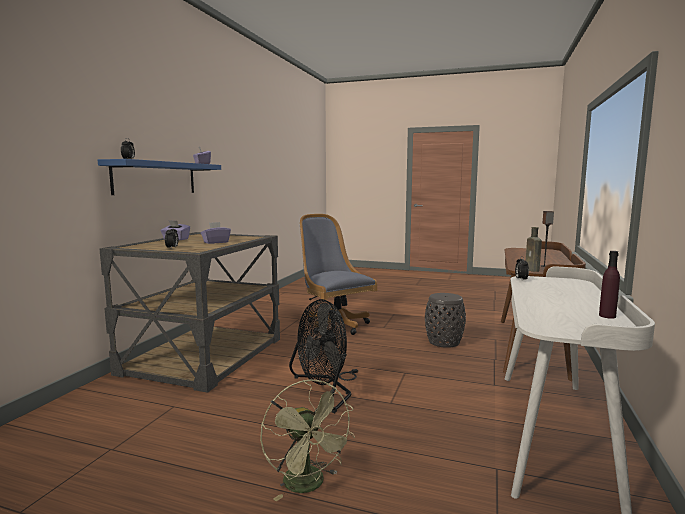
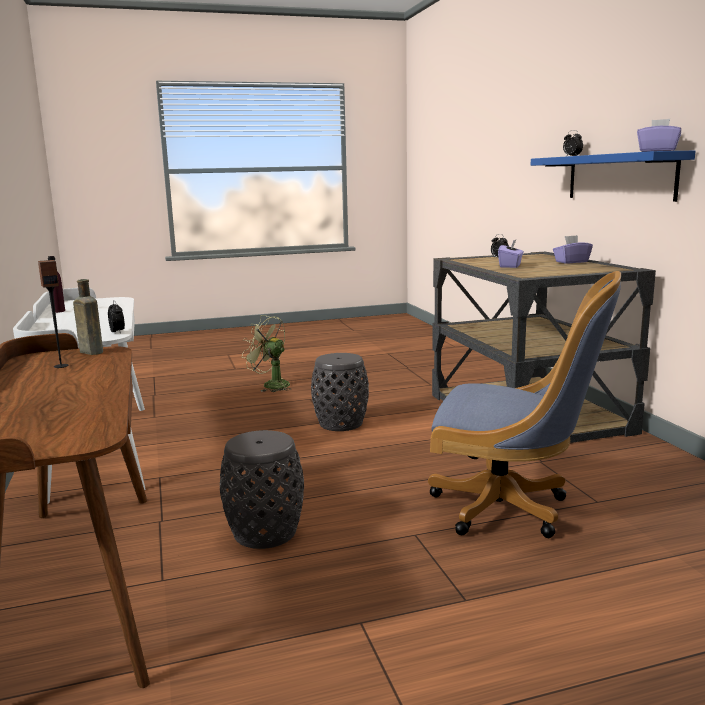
camera: 145 degrees right, 5 degrees up
black fan [289,299,359,413] -> grey stool [311,353,369,431]

